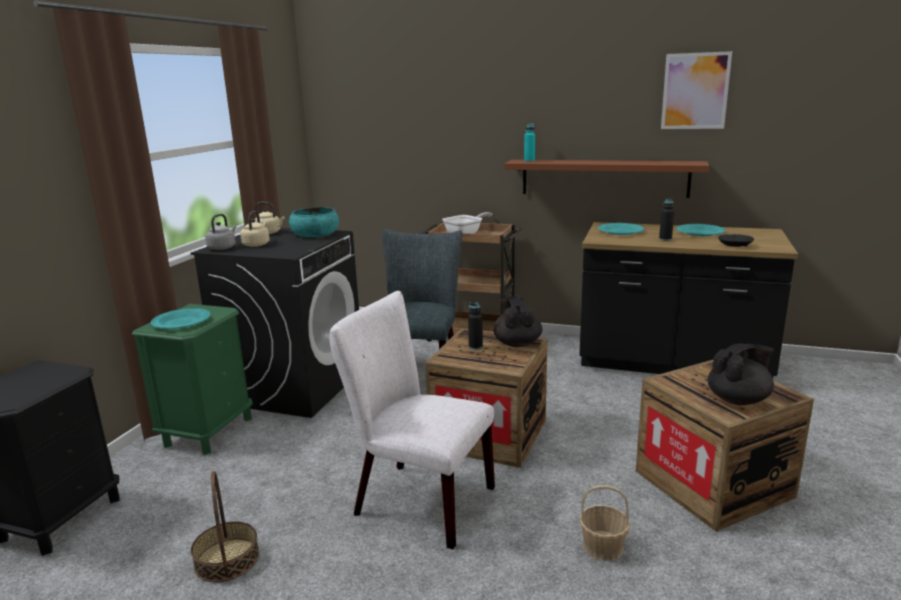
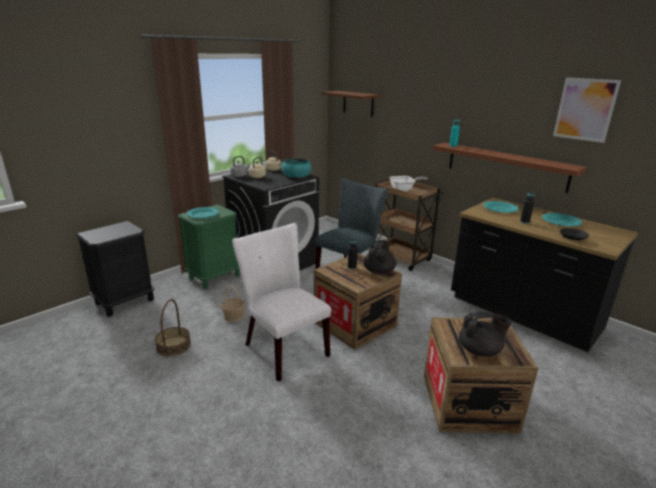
camera: 25 degrees right, 5 degrees up
basket [579,485,631,561] -> basket moved to [221,286,245,323]
none -> brown shelf [322,91,380,117]

